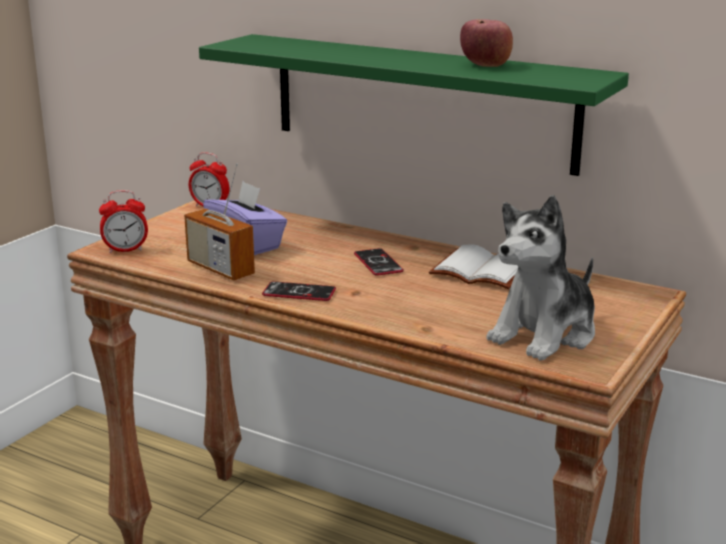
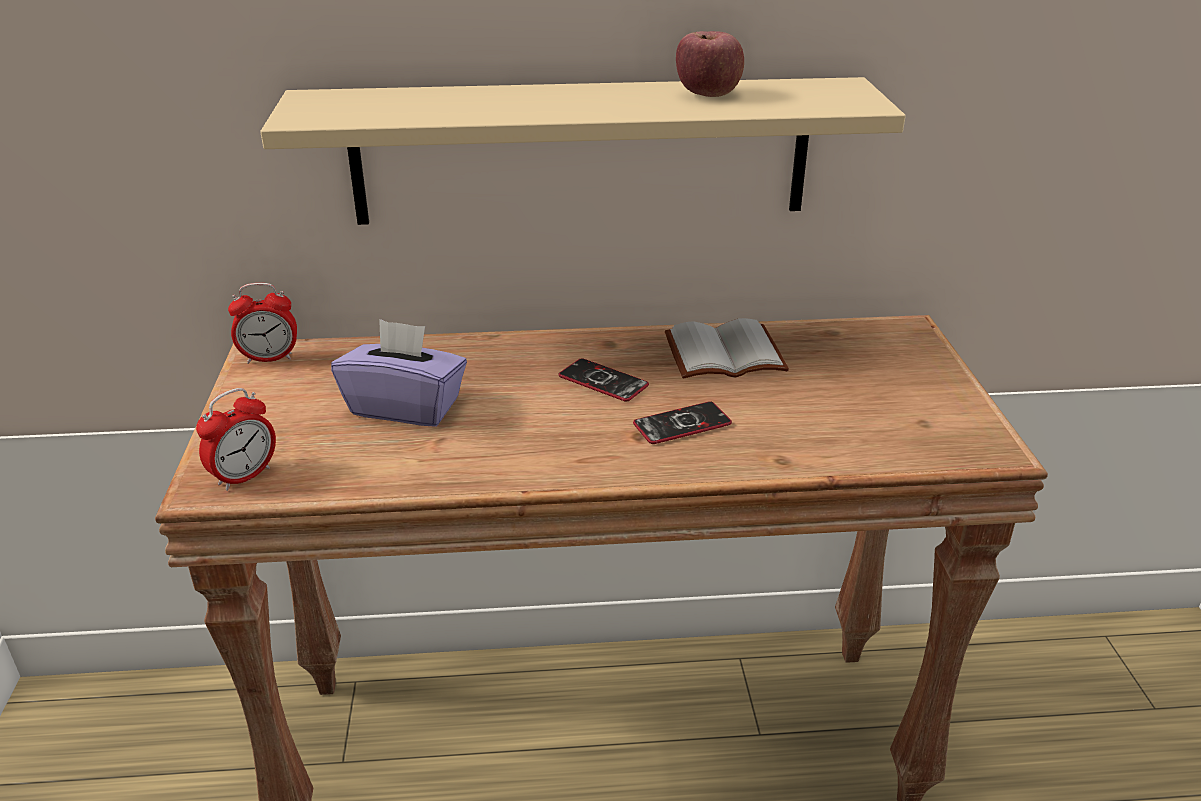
camera: 35 degrees left, 10 degrees up
radio [184,163,255,280] -> none
green shelf [199,34,629,176] -> beige shelf [260,77,906,225]
phone [262,281,336,301] -> phone moved to [633,401,732,444]
plush toy [486,195,595,361] -> none

